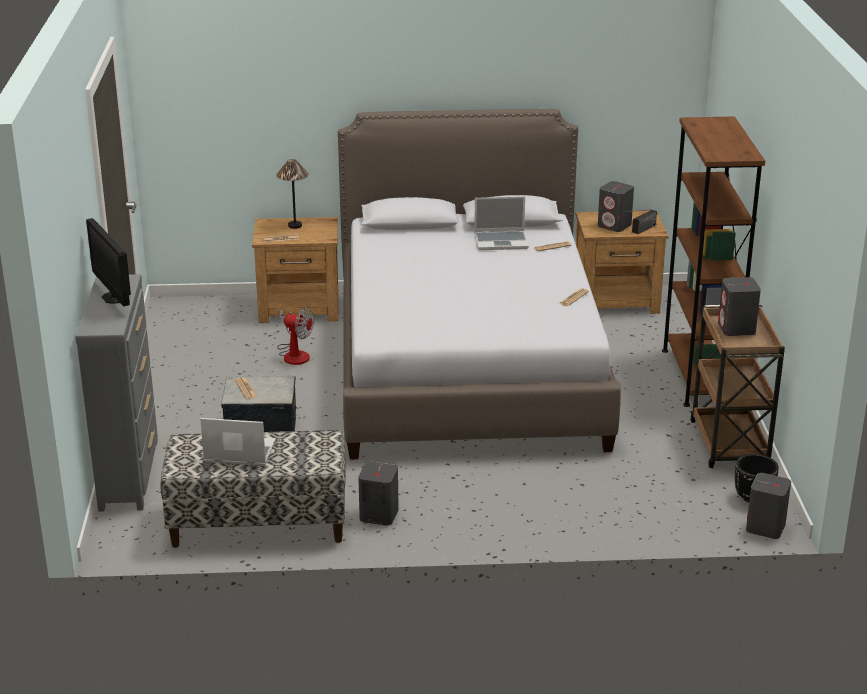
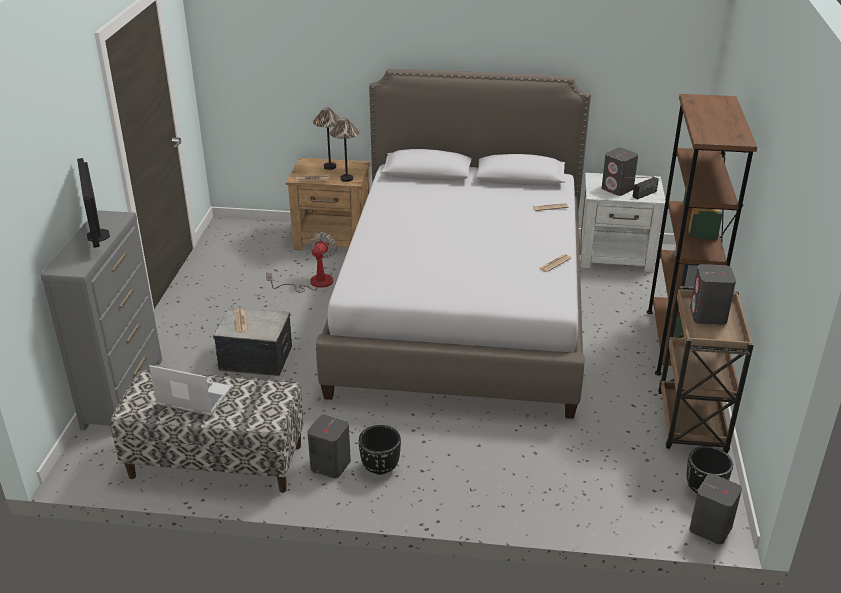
camera: 10 degrees right, 5 degrees up
fan [277,307,314,365] -> fan turned 105 degrees counterclockwise [266,232,337,293]
laptop [474,196,529,250] -> none
brown nightstand [576,210,668,314] -> white nightstand [580,173,665,272]
none -> table lamp [330,118,360,182]
none -> black planter [358,425,401,475]

